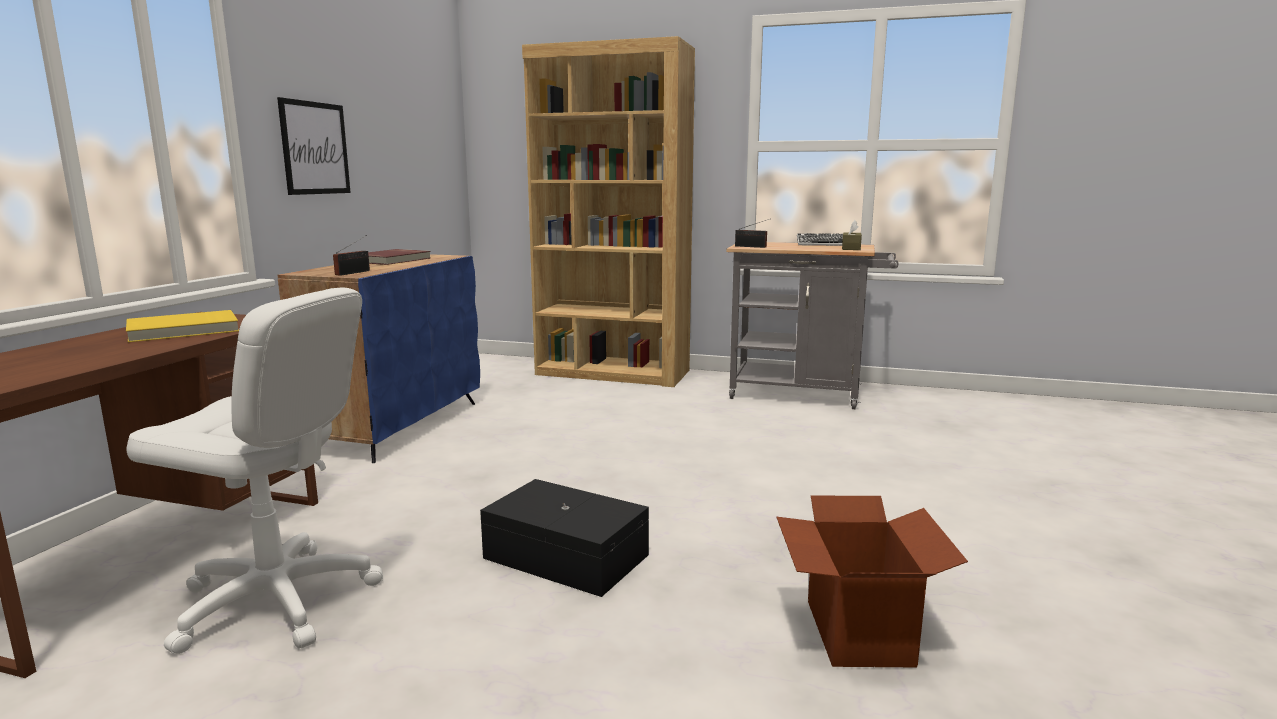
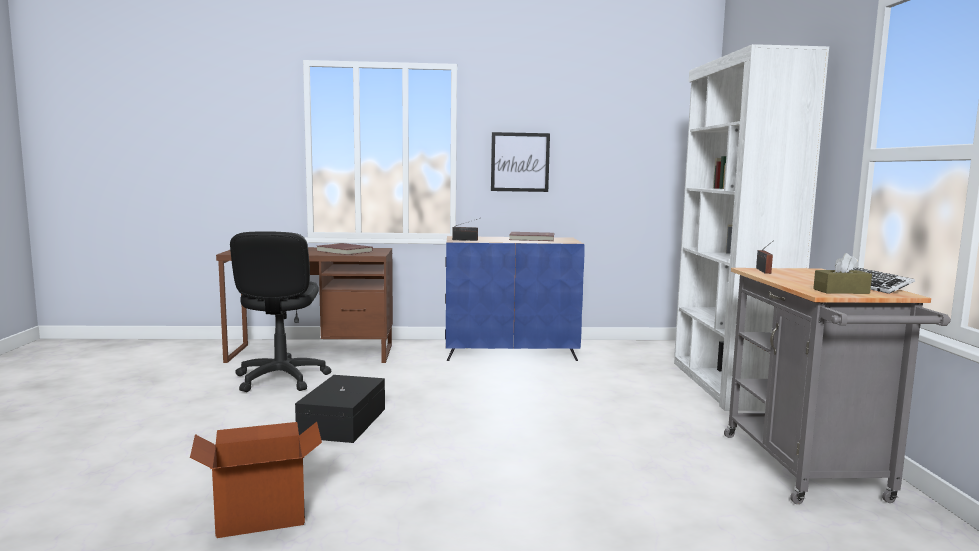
camera: 70 degrees right, 5 degrees down
yellow book [126,310,239,342] -> red book [317,243,373,255]
white office chair [127,287,383,654] -> black office chair [230,231,331,392]
brown bookcase [522,36,695,387] -> white bookcase [674,44,829,411]

